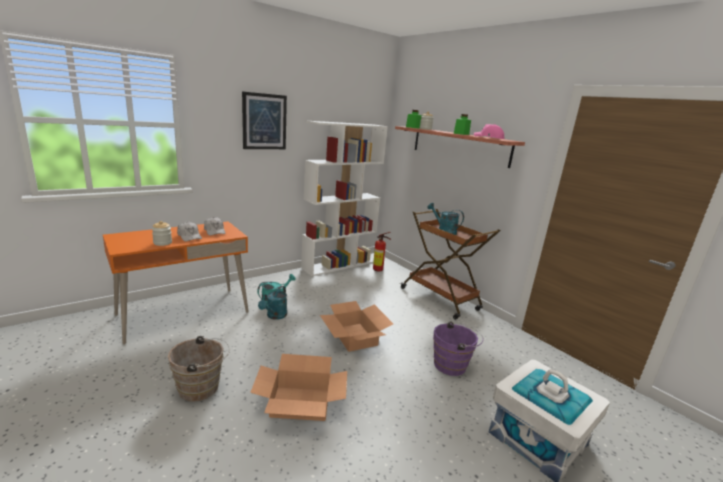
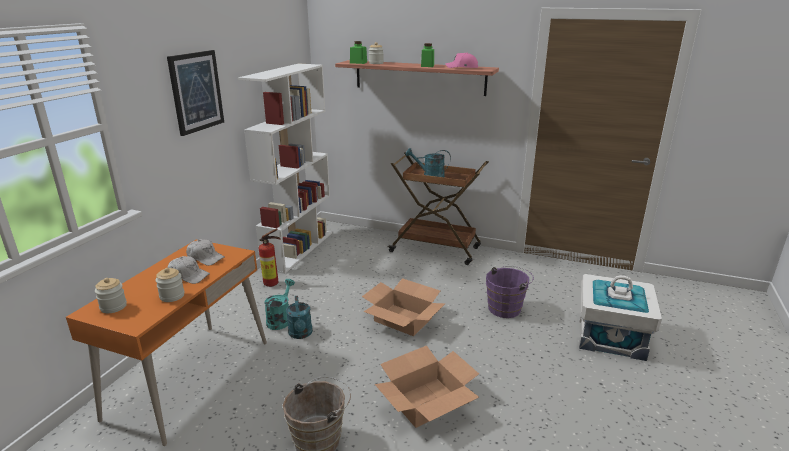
camera: 30 degrees left, 5 degrees up
fire extinguisher [373,232,391,271] -> fire extinguisher moved to [259,228,280,287]
none -> jar [95,278,127,313]

